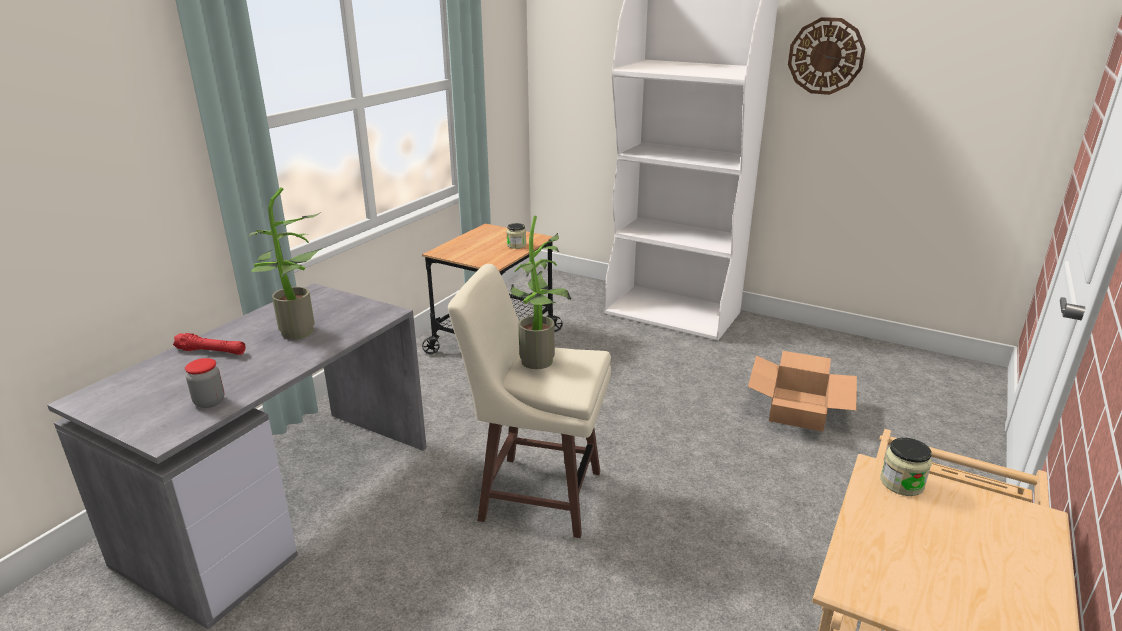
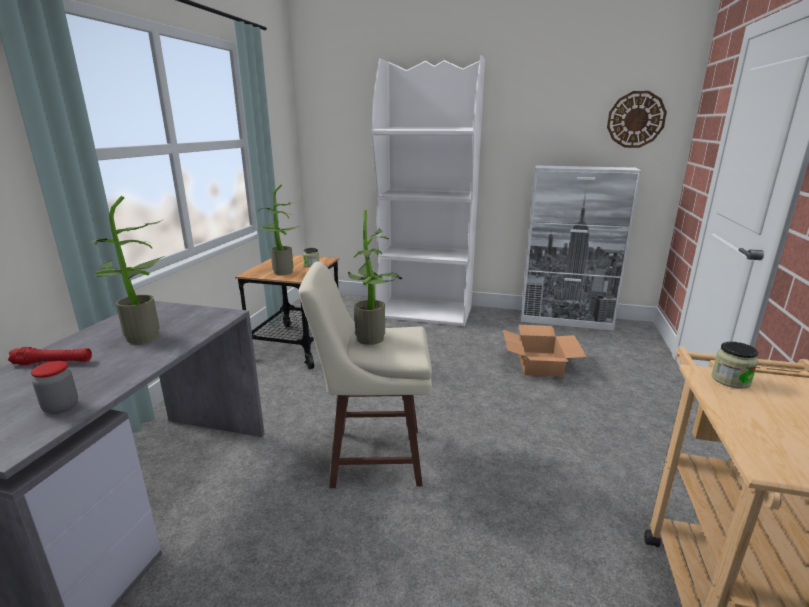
camera: 15 degrees left, 5 degrees down
wall clock [788,17,866,95] -> wall clock moved to [607,91,667,148]
none -> potted plant [258,184,300,275]
none -> white cabinet [521,165,641,331]

